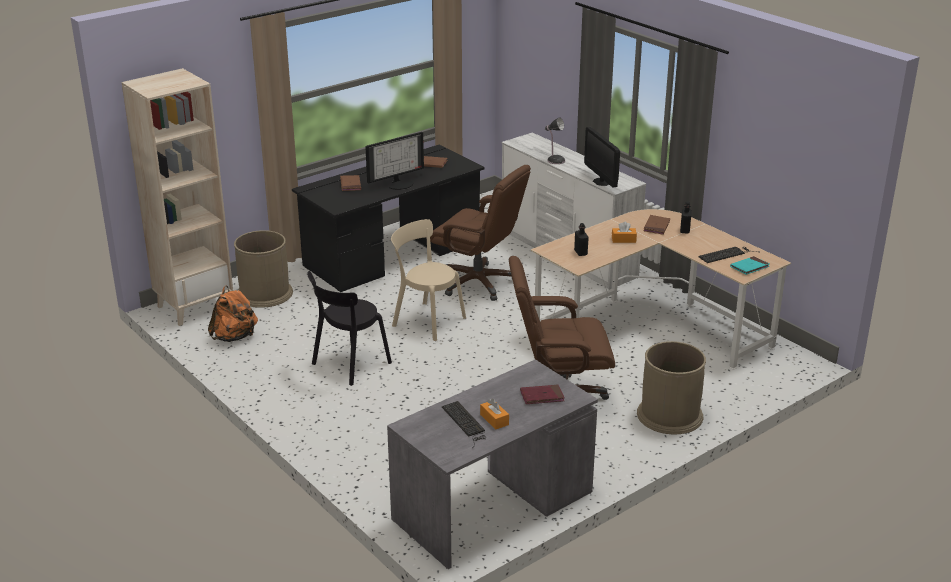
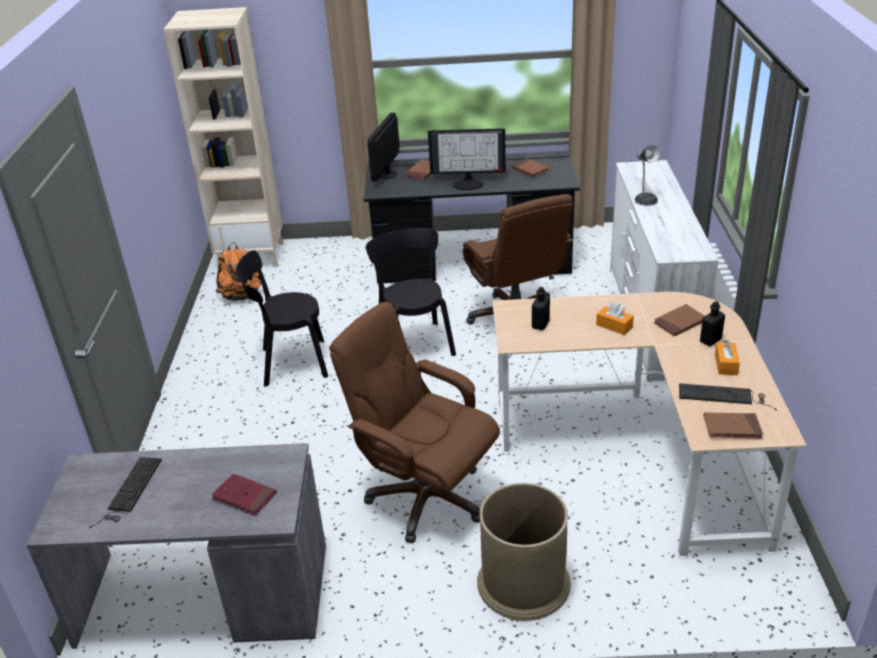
camera: 40 degrees right, 5 degrees up
brown trash can [234,230,293,308] -> none
beige chair [391,219,466,341] -> black chair [366,228,456,356]
orange tissue box [480,399,509,430] -> orange tissue box moved to [715,339,740,375]
monitor [584,127,620,188] -> monitor moved to [367,112,400,182]
turquoise book [730,256,769,275] -> brown book [703,412,763,438]

